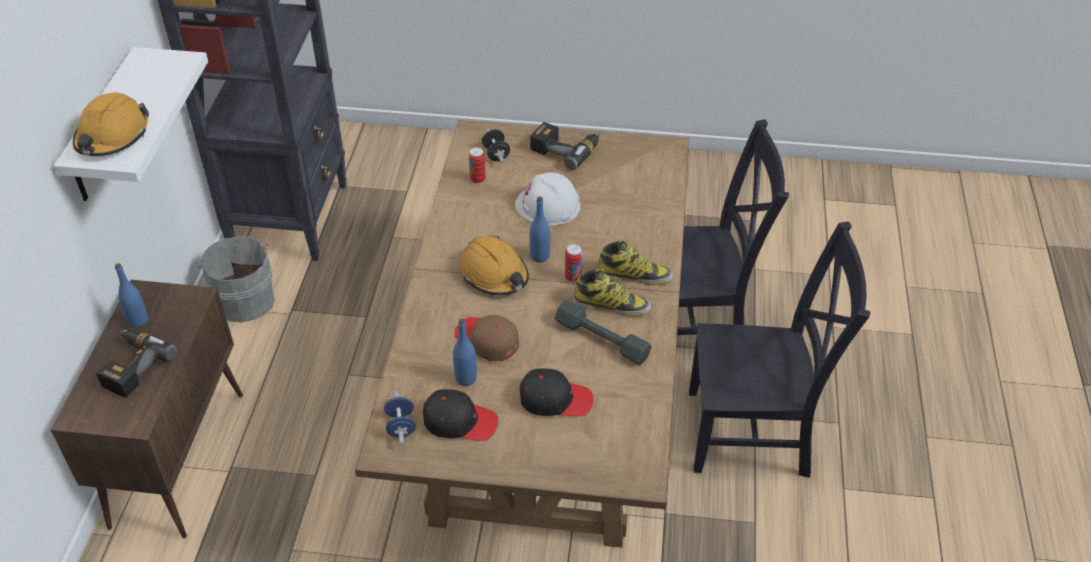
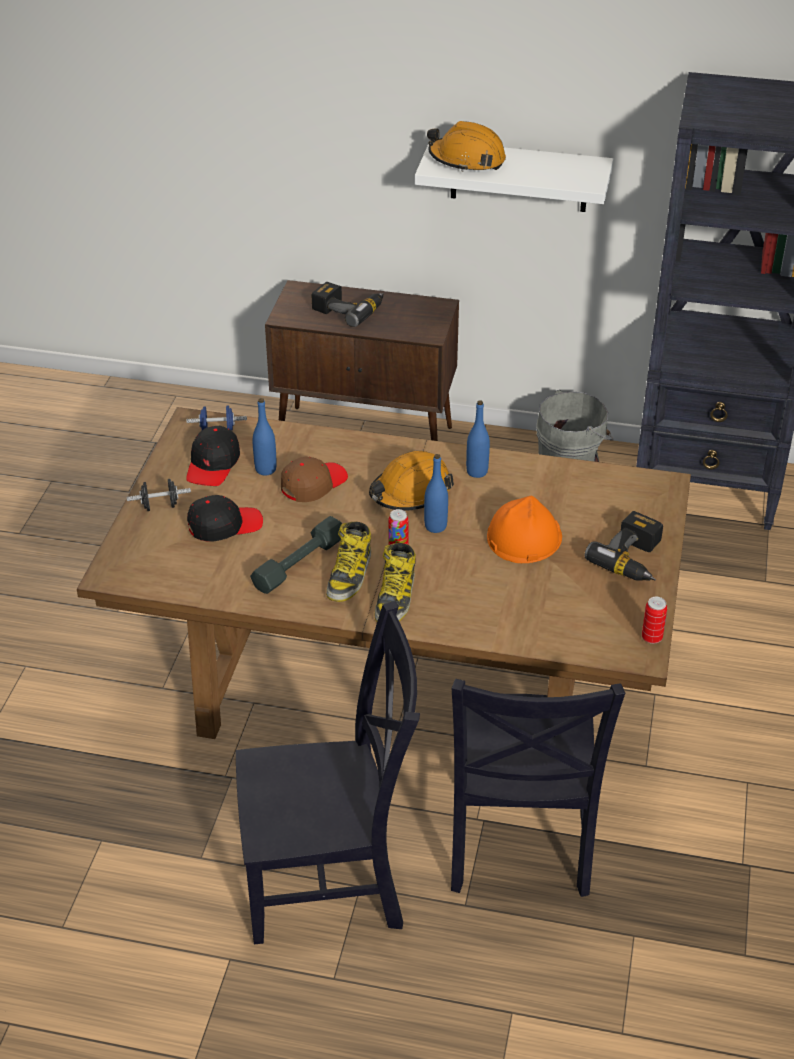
camera: 95 degrees right, 5 degrees down
blue bottle [115,263,148,328] -> blue bottle moved to [466,400,490,478]
can [469,147,486,183] -> can moved to [642,597,667,644]
black dumbbell [482,129,510,162] -> black dumbbell moved to [127,479,191,511]
white hard hat [515,172,580,225] -> orange hard hat [487,496,562,563]
black cap [520,368,593,417] -> black cap turned 120 degrees counterclockwise [187,495,263,542]
black chair [689,221,870,478] -> black chair turned 105 degrees counterclockwise [236,601,420,945]

